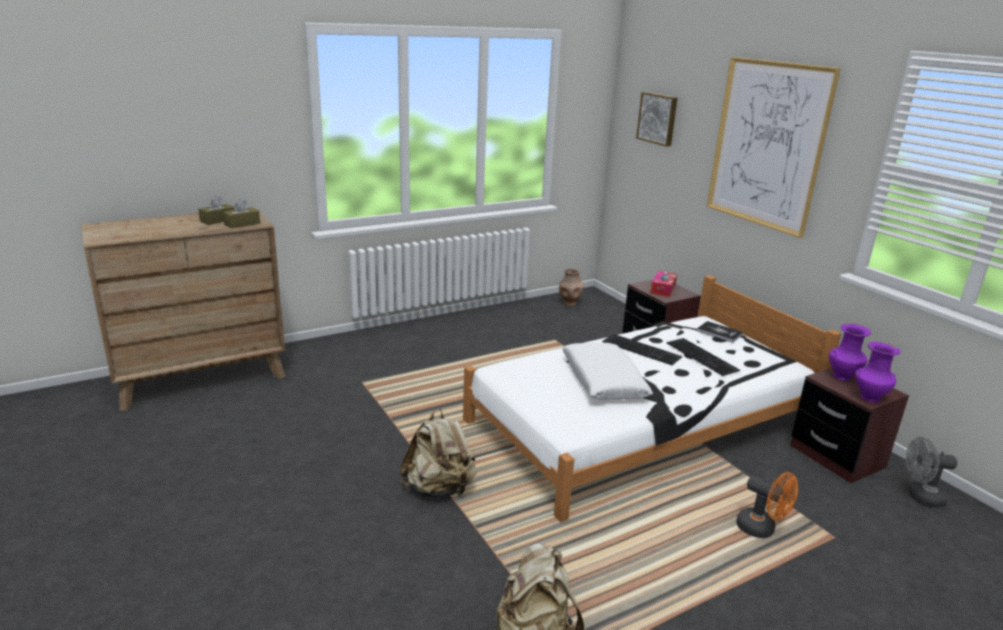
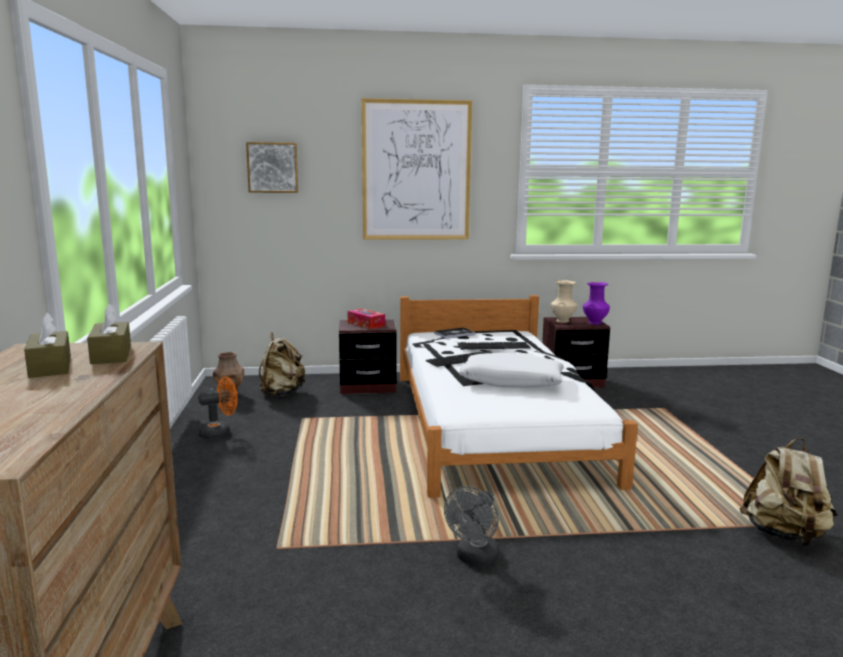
camera: 65 degrees left, 10 degrees down
beige backpack [400,408,477,498] -> beige backpack moved to [259,332,306,396]
orange fan [736,472,798,538] -> orange fan moved to [198,377,238,439]
purple vase [829,323,871,381] -> beige vase [551,280,577,323]
grey fan [906,437,957,508] -> grey fan moved to [444,486,500,567]

